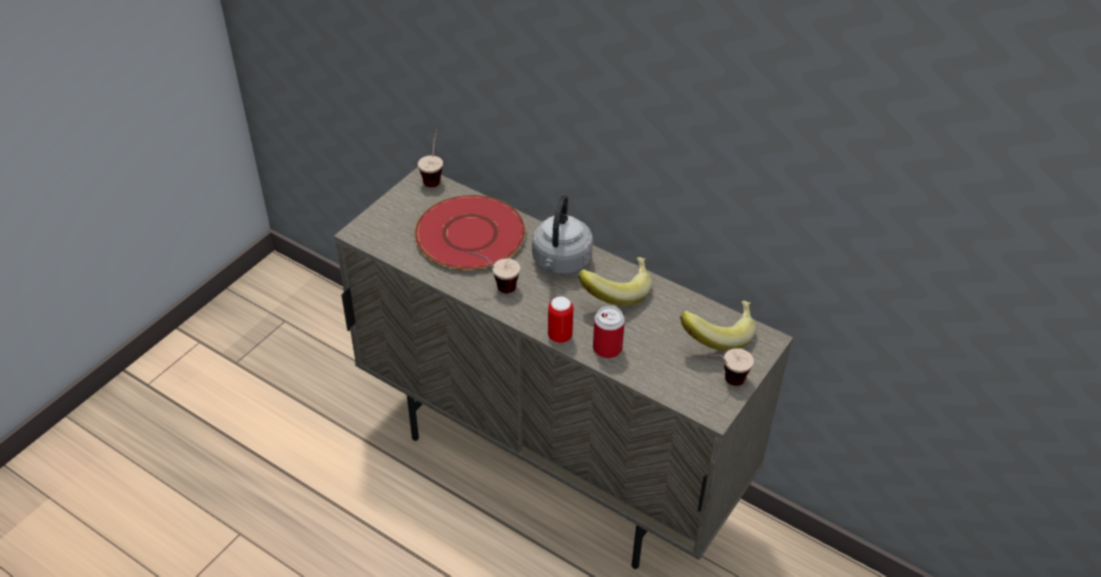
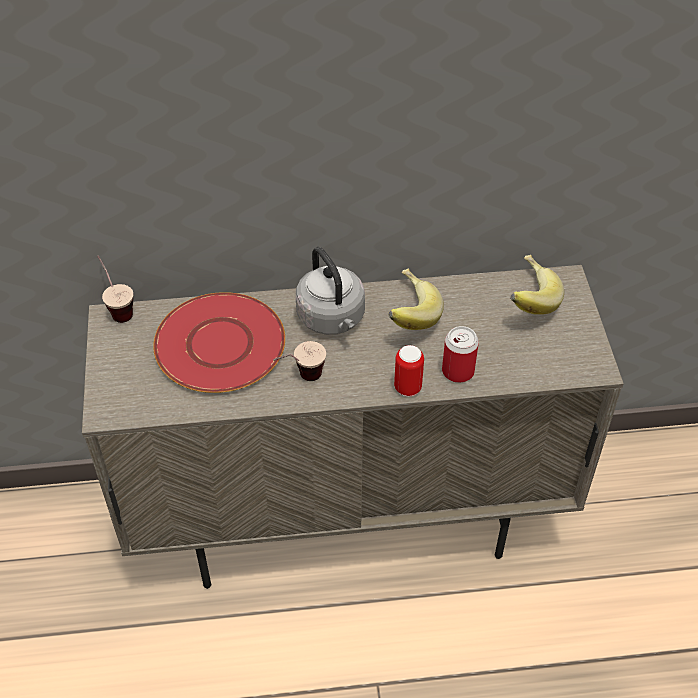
camera: 40 degrees left, 5 degrees up
cup [705,348,754,386] -> none

